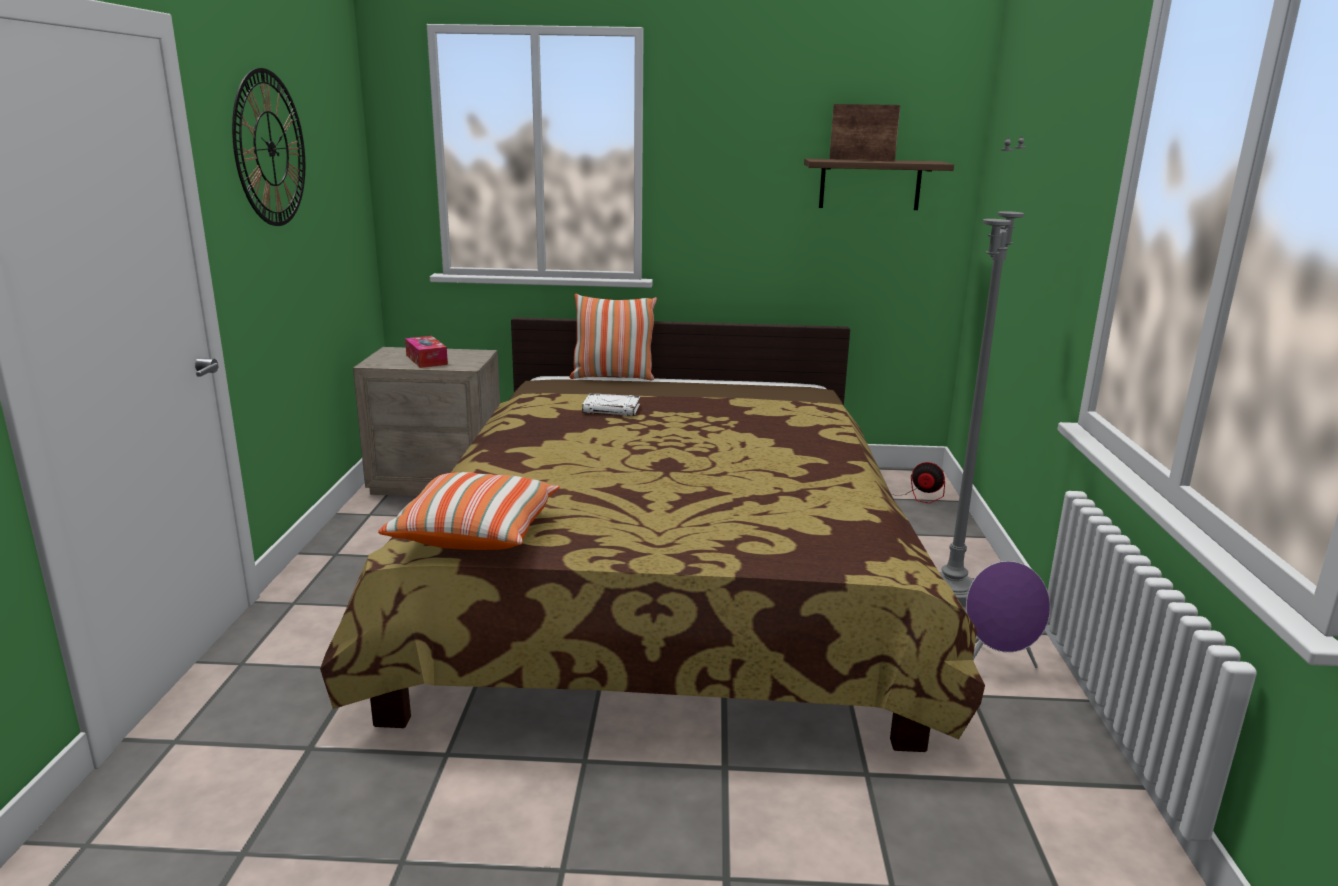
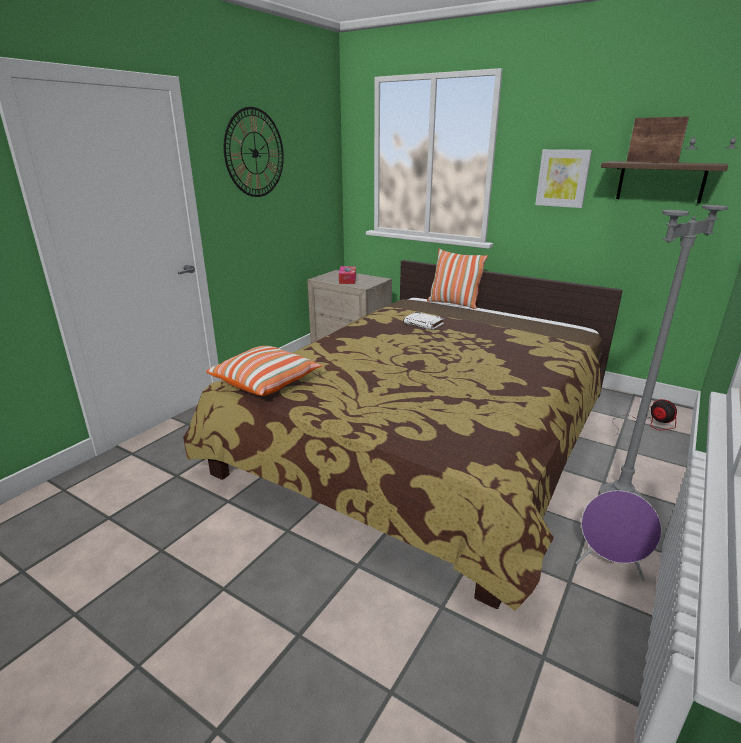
camera: 30 degrees right, 5 degrees up
none -> picture [535,149,592,208]

